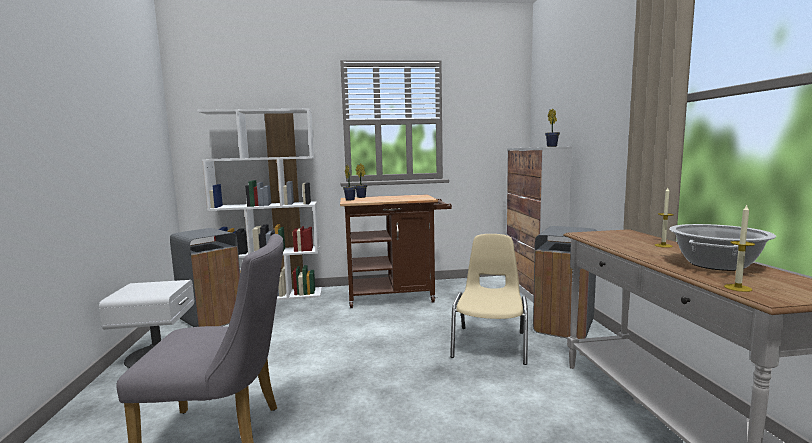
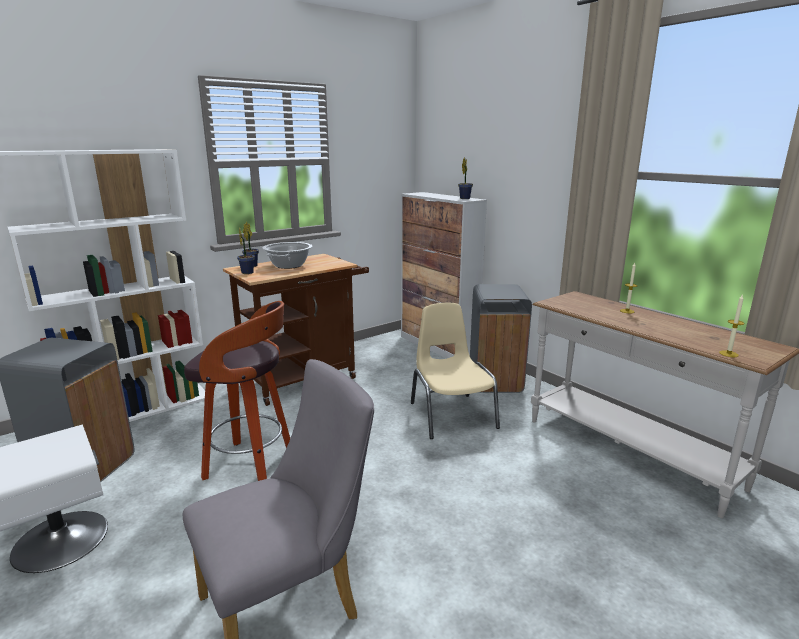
camera: 30 degrees left, 10 degrees up
cooking pot [669,224,776,271] -> cooking pot moved to [263,242,312,269]
none -> stool [184,301,290,481]

